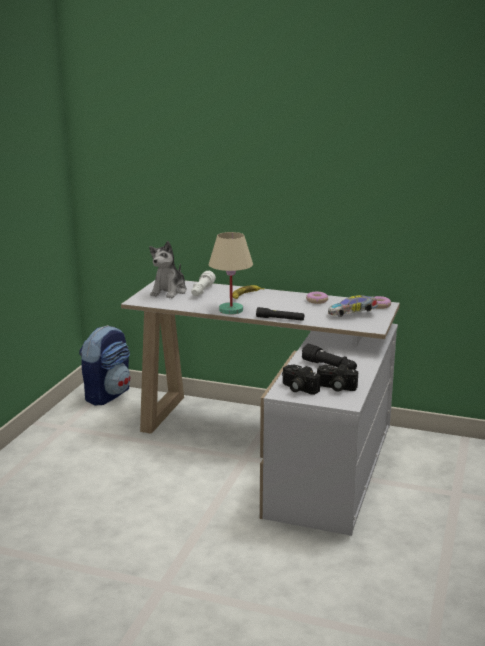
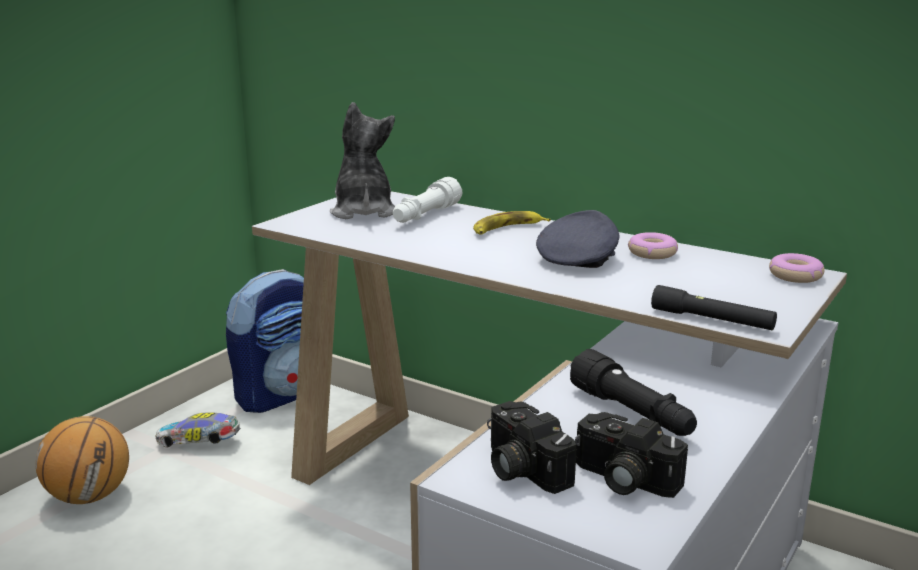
camera: 15 degrees right, 0 degrees up
plush toy [149,241,187,298] -> plush toy turned 135 degrees clockwise [330,102,396,219]
beige table lamp [209,232,253,315] -> none
black flashlight [256,307,304,321] -> black flashlight moved to [651,285,777,330]
toy car [328,295,378,317] -> toy car moved to [155,412,241,447]
none -> basketball [35,416,129,504]
none -> grey cap [536,210,619,268]

